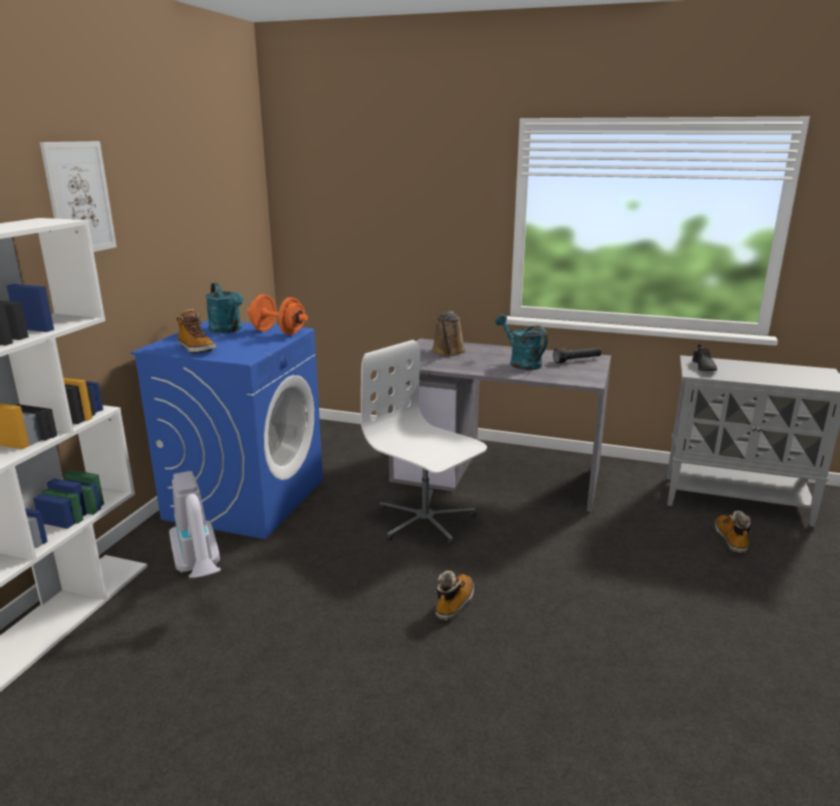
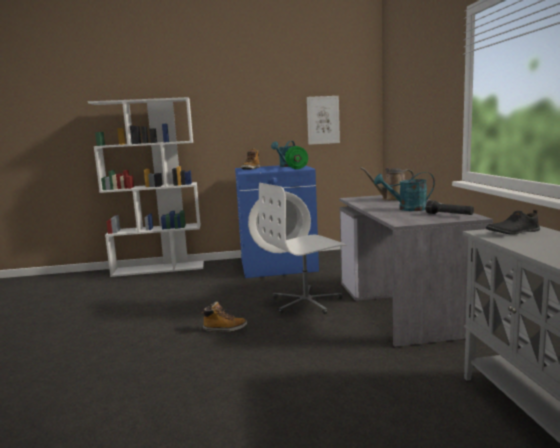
camera: 65 degrees right, 10 degrees down
picture [40,141,117,252] -> picture moved to [307,96,340,145]
vacuum cleaner [169,471,221,578] -> none
orange dumbbell [247,294,308,335] -> green dumbbell [285,146,308,169]
white office chair [361,340,487,546] -> white office chair turned 135 degrees counterclockwise [259,183,347,314]
turquoise watering can [495,314,548,370] -> turquoise watering can turned 120 degrees counterclockwise [374,172,435,211]
boot [715,510,751,553] -> none

